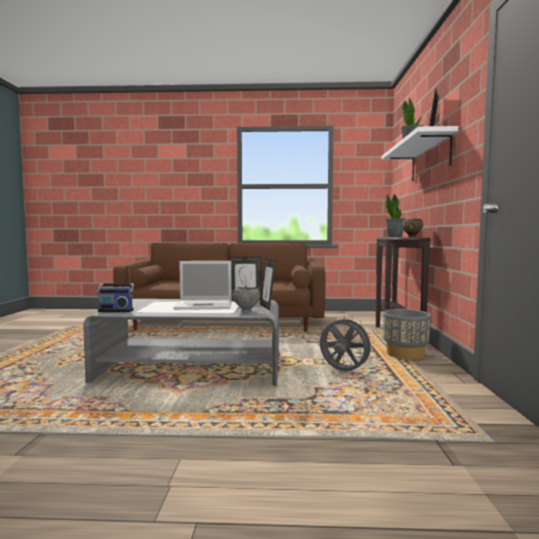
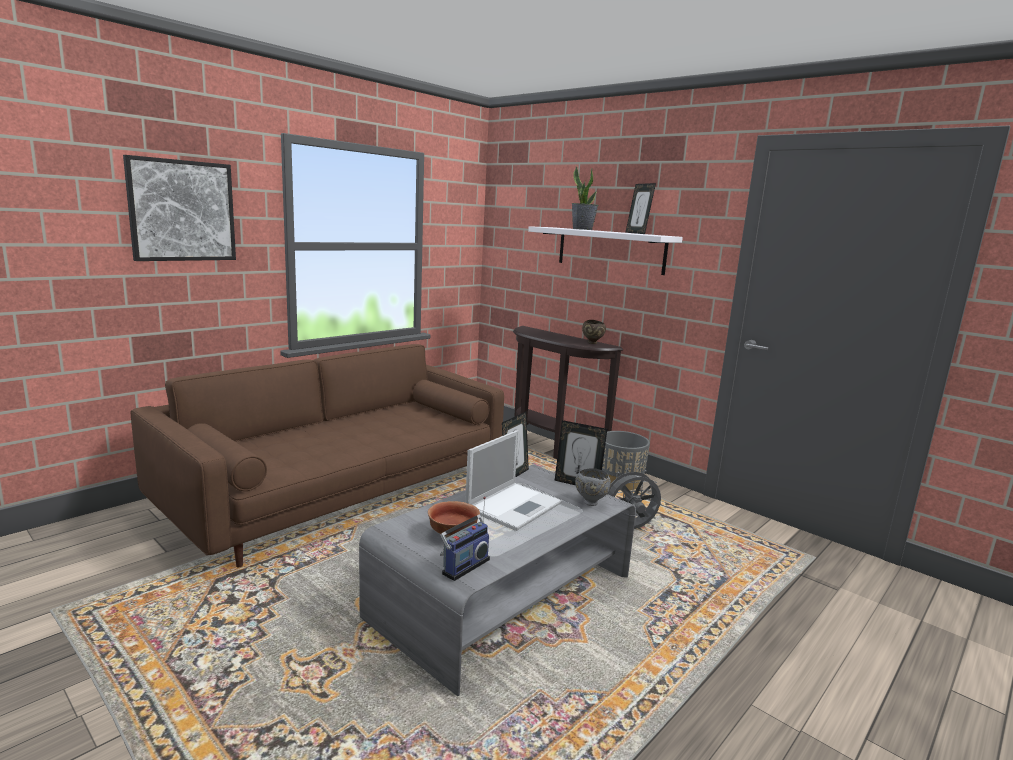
camera: 50 degrees left, 10 degrees up
potted plant [386,194,404,237] -> none
none -> picture [123,155,236,261]
none -> bowl [428,501,480,537]

